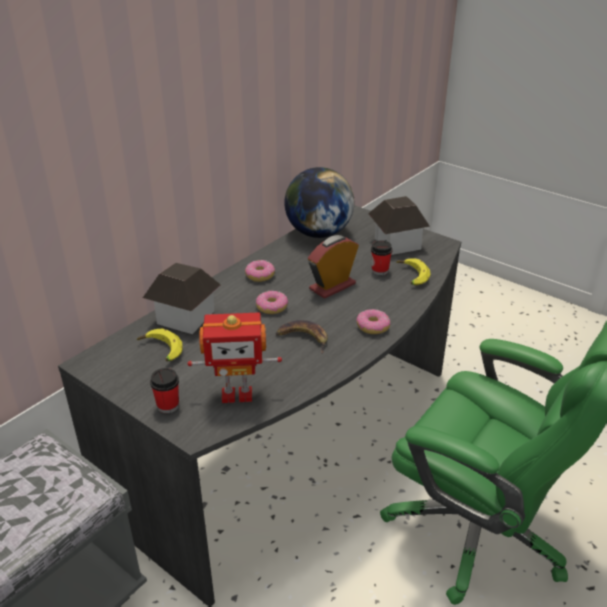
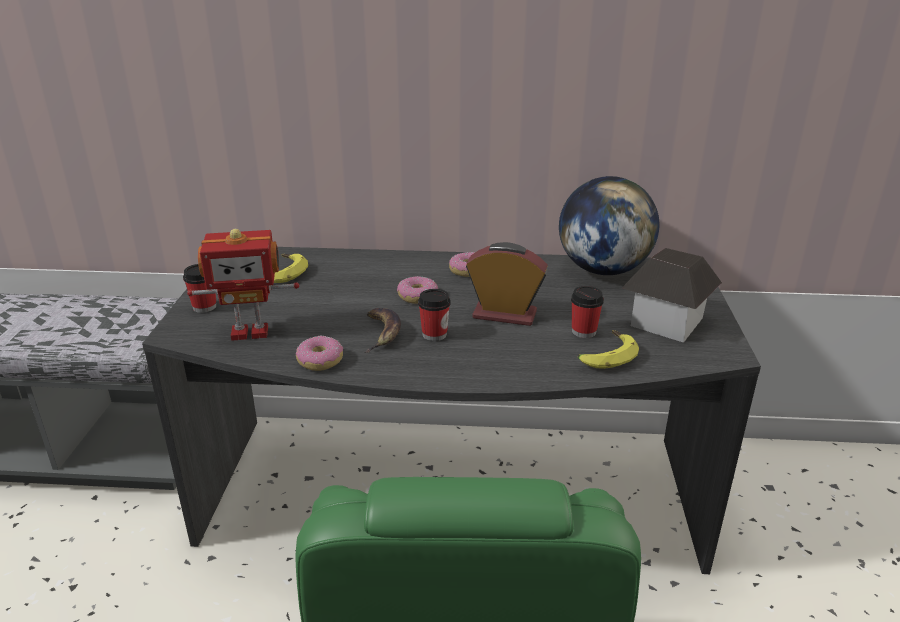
camera: 55 degrees right, 5 degrees down
toy house [143,263,221,334] -> none
toy robot [187,313,282,403] -> toy robot turned 60 degrees counterclockwise [187,229,299,341]
donut [356,309,391,334] -> donut moved to [296,335,343,371]
none -> cup [418,289,450,341]

